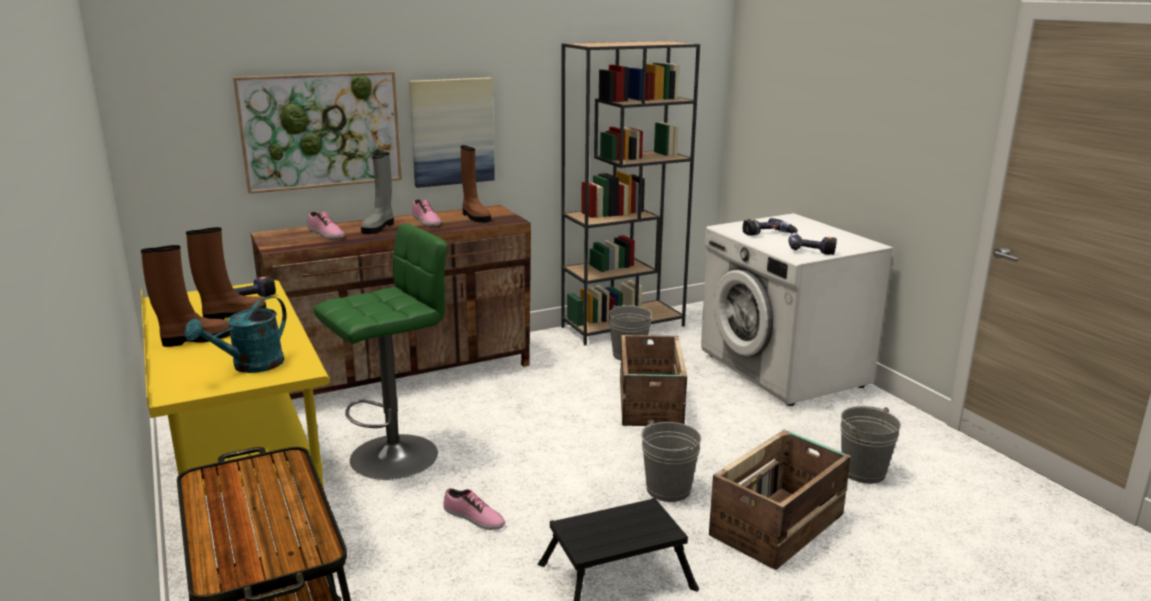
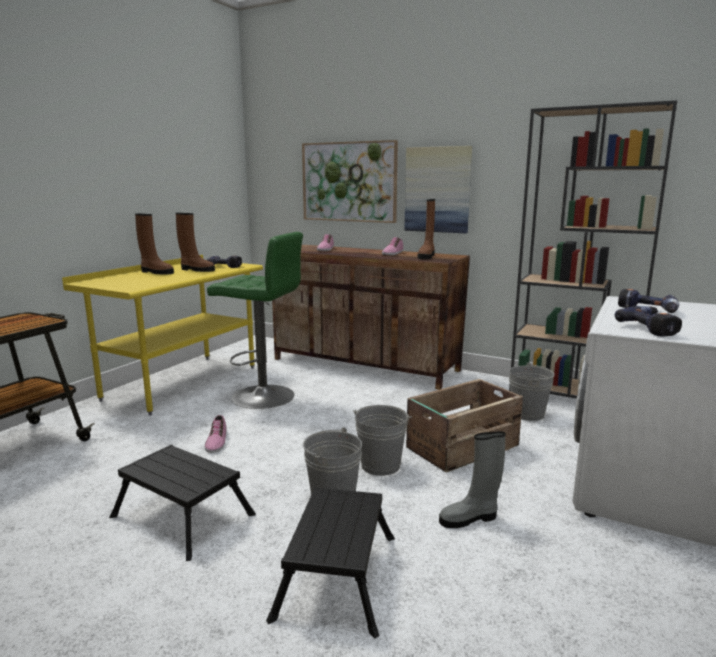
camera: 55 degrees right, 5 degrees down
turquoise watering can [184,296,287,373] -> none
grey boot [361,152,394,234] -> grey boot moved to [439,431,506,528]
crate [709,430,851,570] -> black step ladder [266,488,395,639]
grey bucket [840,406,901,484] -> grey bucket moved to [353,405,412,476]

